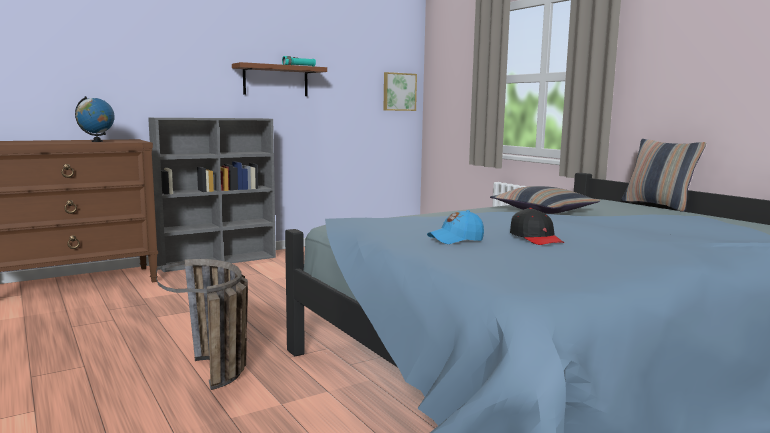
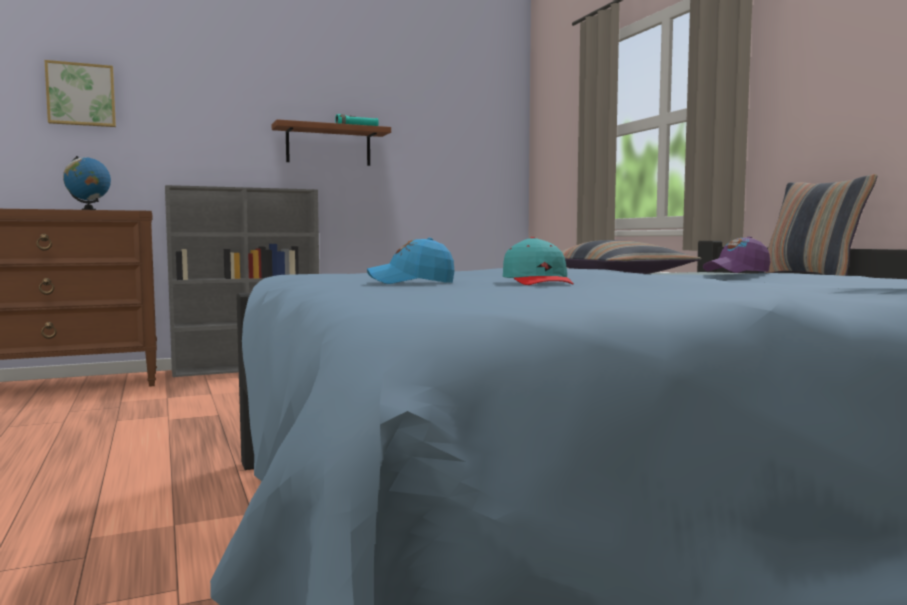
camera: 10 degrees right, 5 degrees down
basket [156,259,248,390] -> none
picture [384,72,417,111] -> picture moved to [45,60,116,127]
black cap [510,208,564,245] -> turquoise cap [503,237,574,285]
none -> purple cap [703,236,771,273]

